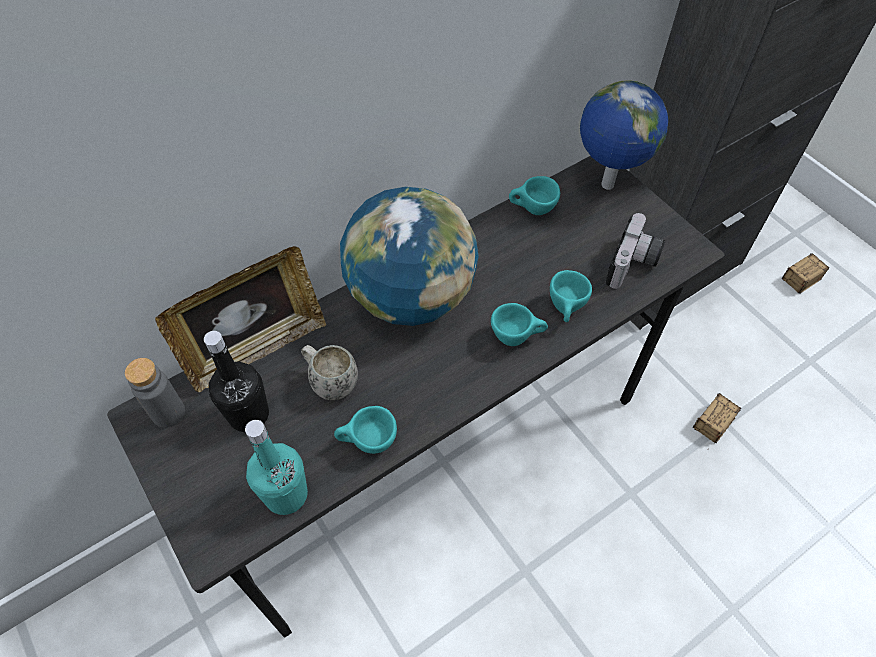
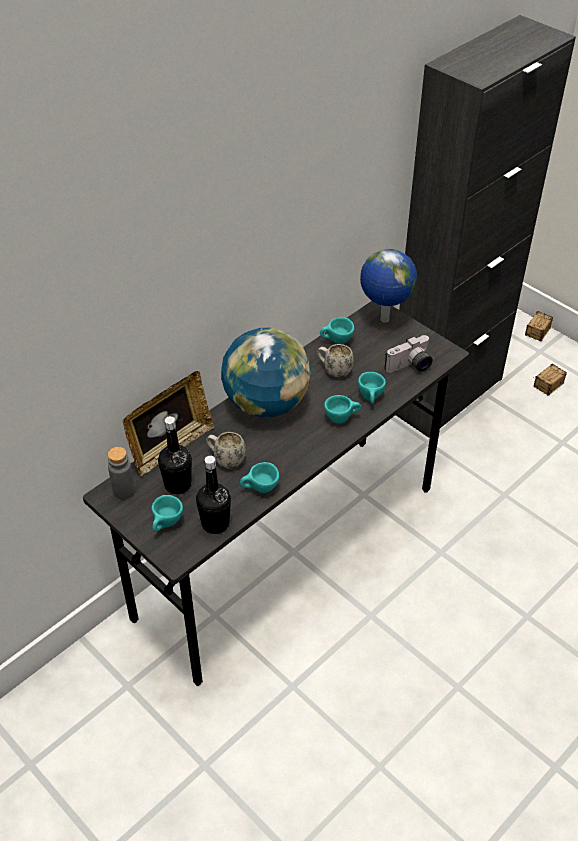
camera: 10 degrees left, 10 degrees down
turquoise bottle [245,420,308,515] -> black bottle [196,455,231,534]
camera [606,213,666,289] -> camera turned 45 degrees clockwise [385,335,433,373]
storage box [693,393,742,450] -> storage box moved to [525,311,553,341]
none -> turquoise cup [151,495,183,532]
none -> white mug [317,344,354,377]

